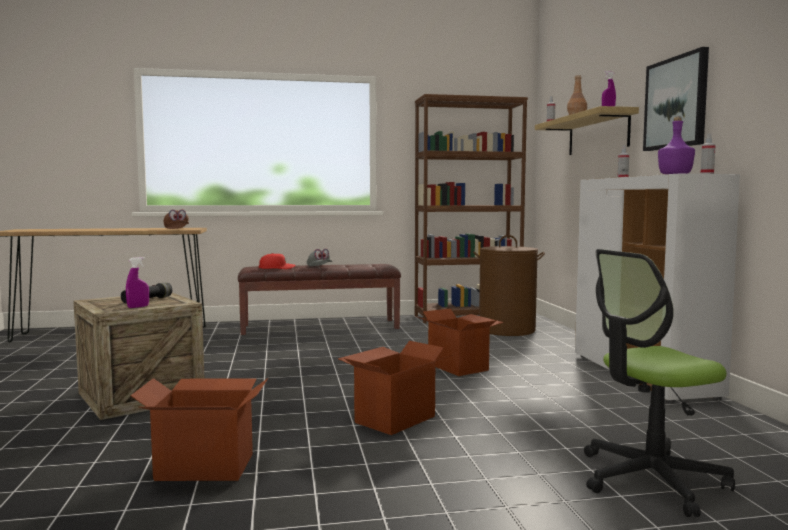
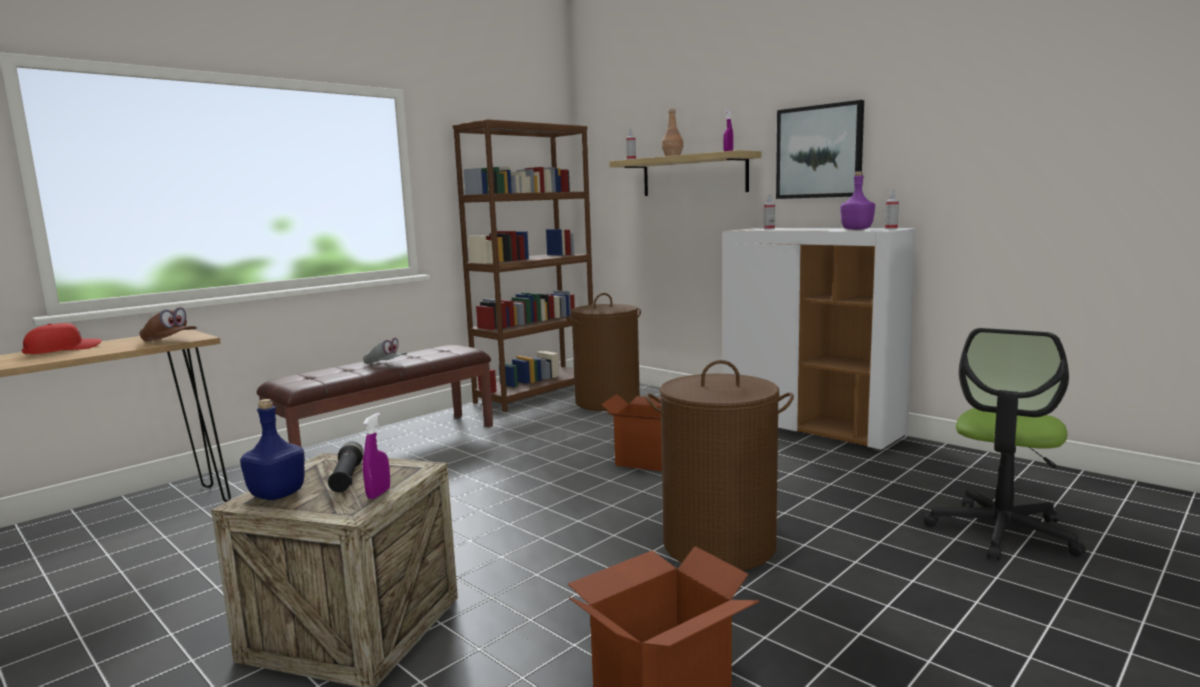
camera: 35 degrees left, 5 degrees up
red cap [259,253,296,269] -> red cap moved to [22,323,102,354]
cardboard box [338,341,453,435] -> brown laundry basket [646,360,794,571]
none -> blue bottle [240,399,305,500]

